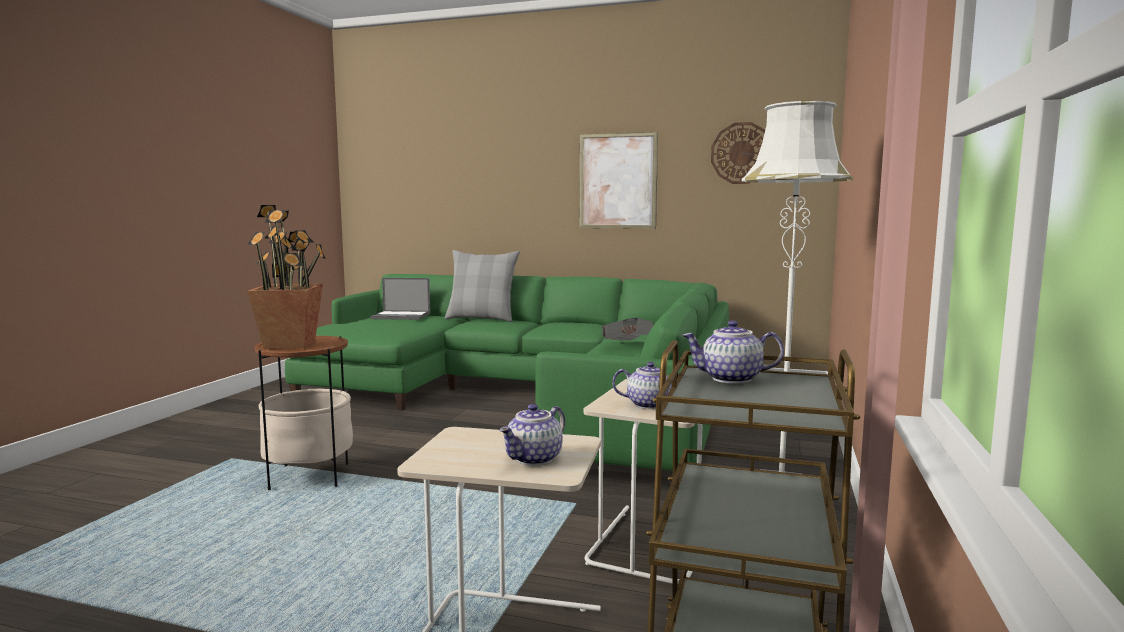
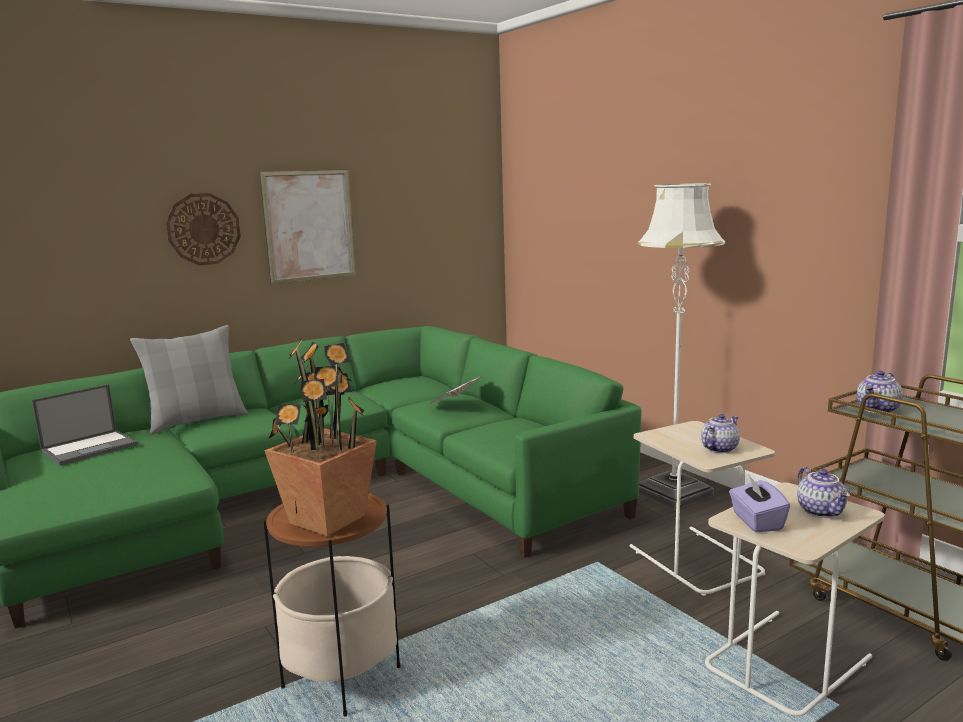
camera: 50 degrees left, 5 degrees up
wall clock [711,122,765,184] -> wall clock moved to [166,193,241,265]
none -> purple tissue box [729,474,790,532]

